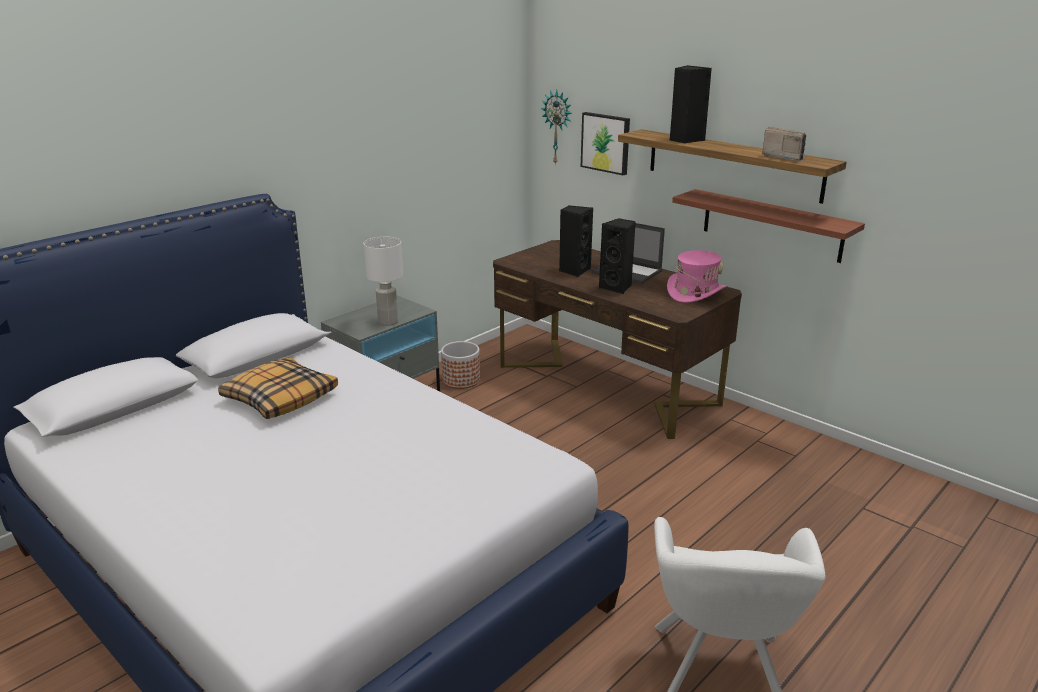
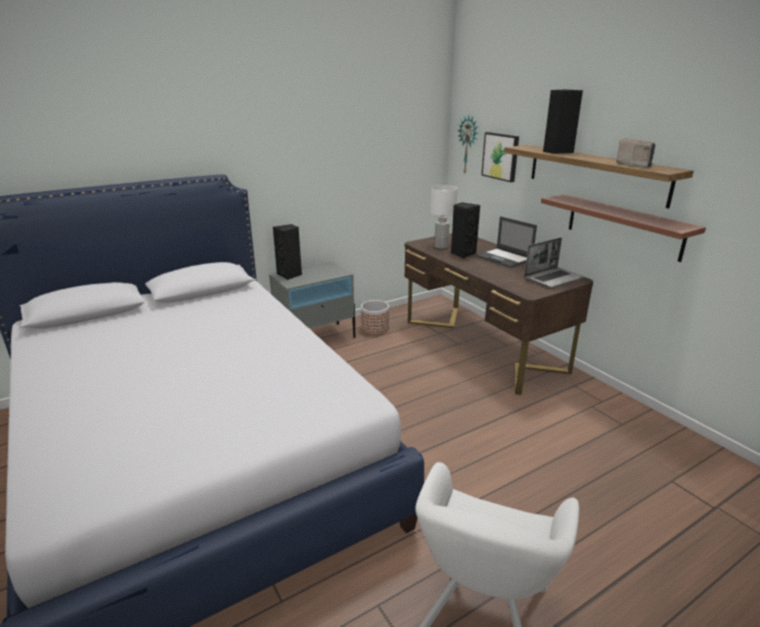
camera: 15 degrees right, 0 degrees up
pillow [218,357,338,419] -> none
white table lamp [363,237,403,326] -> white table lamp moved to [430,185,458,248]
black speaker [599,218,636,294] -> black speaker moved to [273,224,302,280]
pink hat [667,250,727,303] -> laptop [524,238,583,287]

